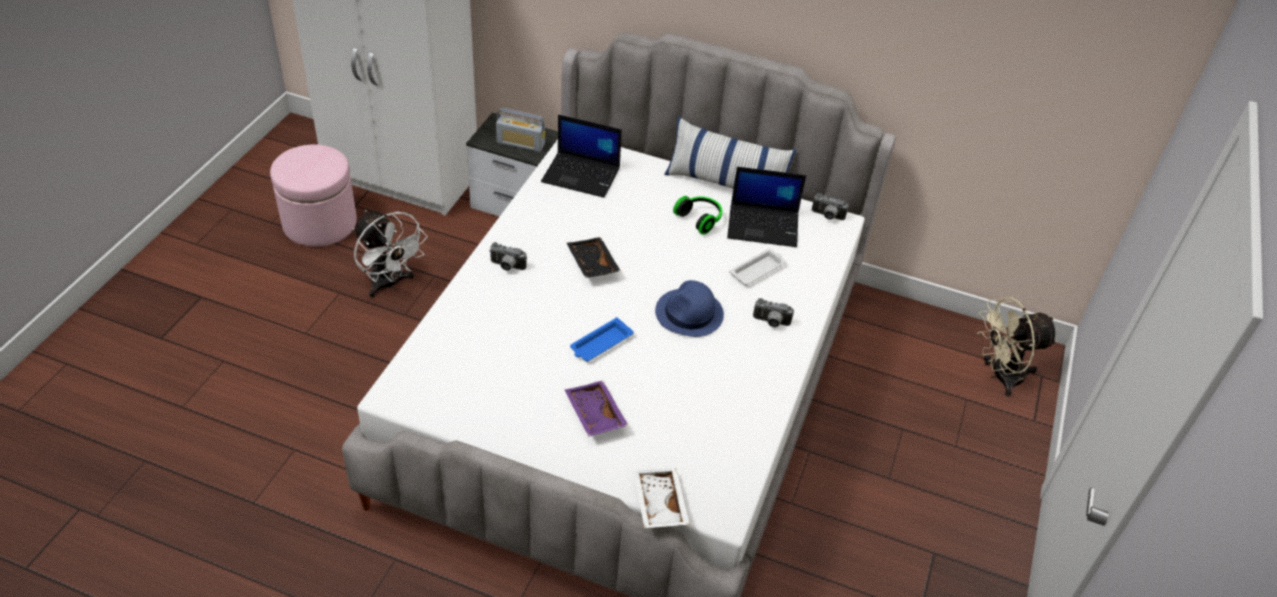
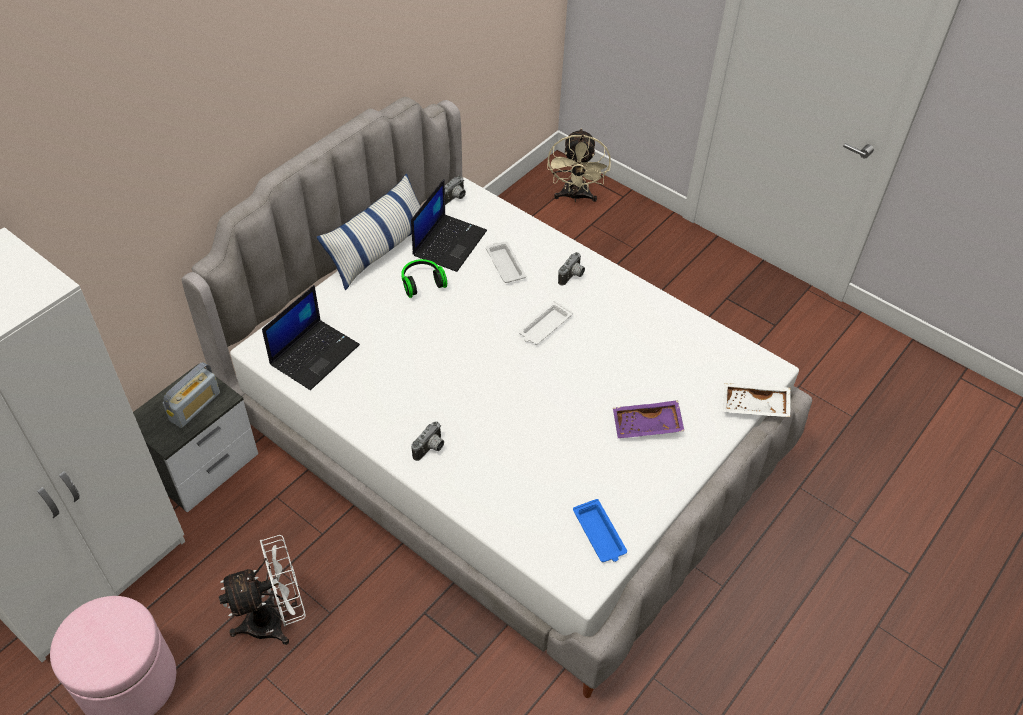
camera: 70 degrees left, 5 degrees up
black tray [567,237,621,278] -> none
blue tray [570,317,634,361] -> blue tray moved to [573,499,627,562]
blue hat [655,280,724,337] -> white tray [519,301,573,344]

